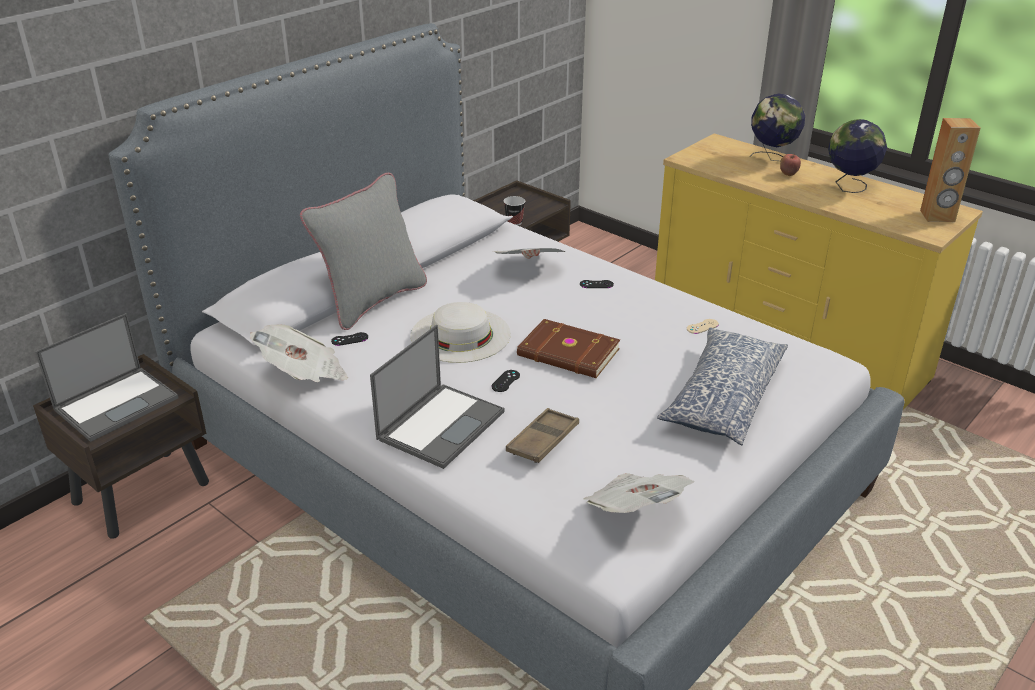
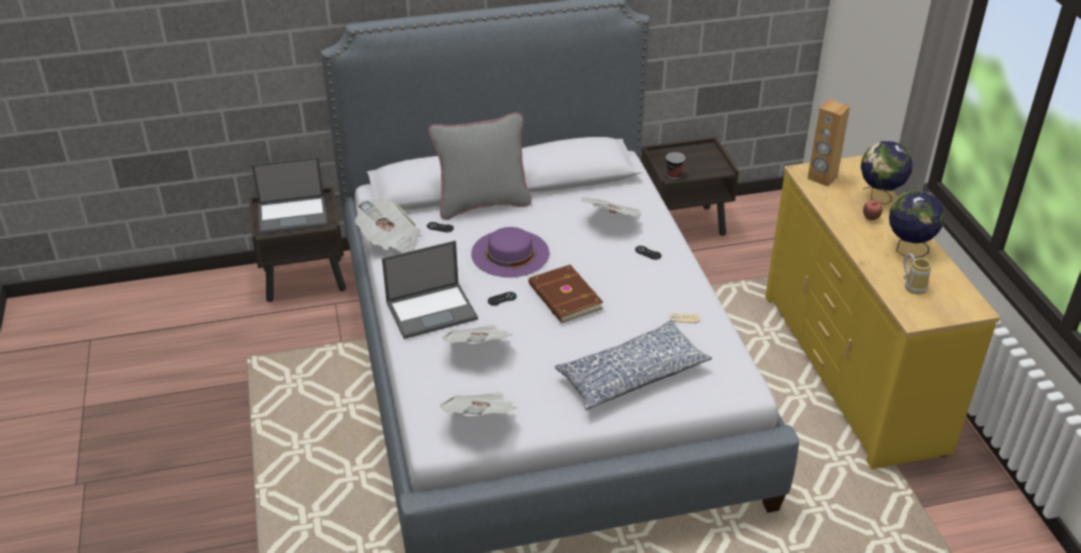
camera: 35 degrees right, 5 degrees up
white hat [411,302,511,363] -> purple hat [471,227,549,277]
brown tray [506,408,579,463] -> newspaper [442,325,513,344]
brown speaker [920,118,981,222] -> brown speaker moved to [807,99,850,186]
none -> mug [903,253,931,294]

